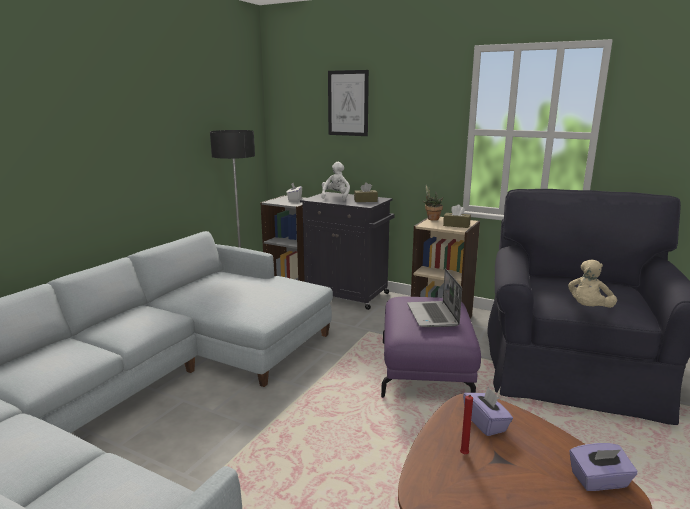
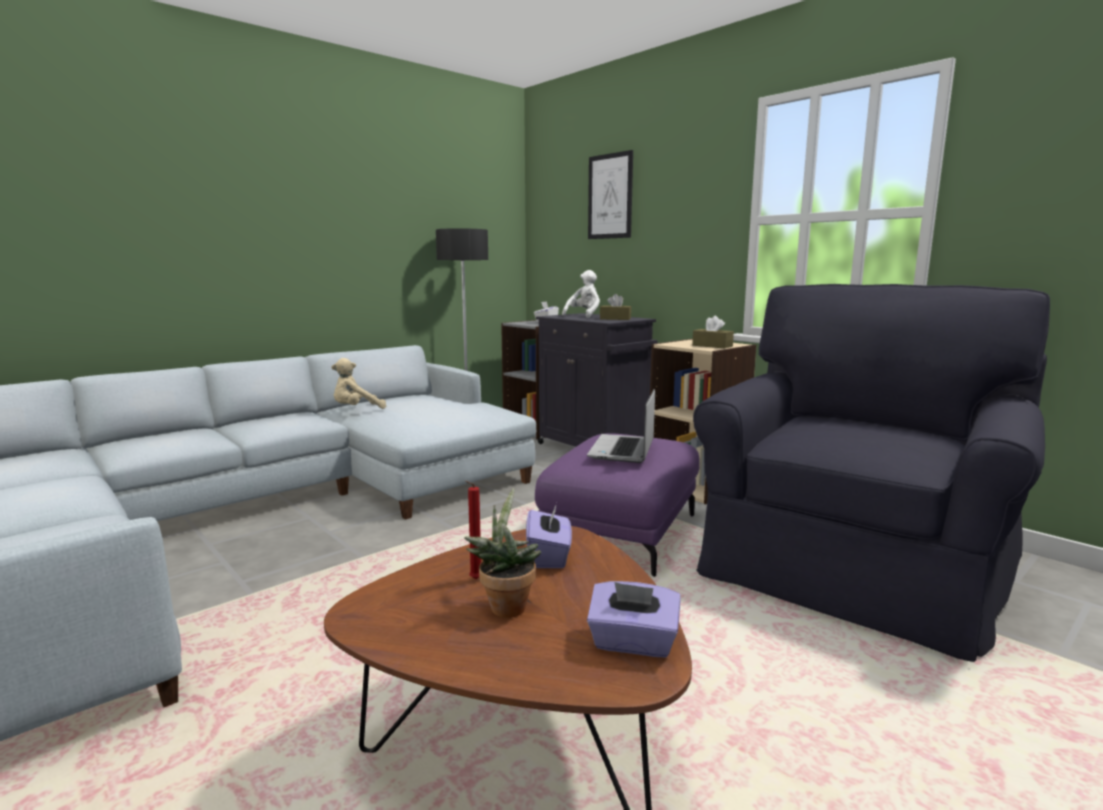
camera: 20 degrees right, 5 degrees down
potted plant [423,185,443,221] -> potted plant moved to [464,488,541,618]
beige plush toy [568,260,617,308] -> beige plush toy moved to [332,358,386,409]

